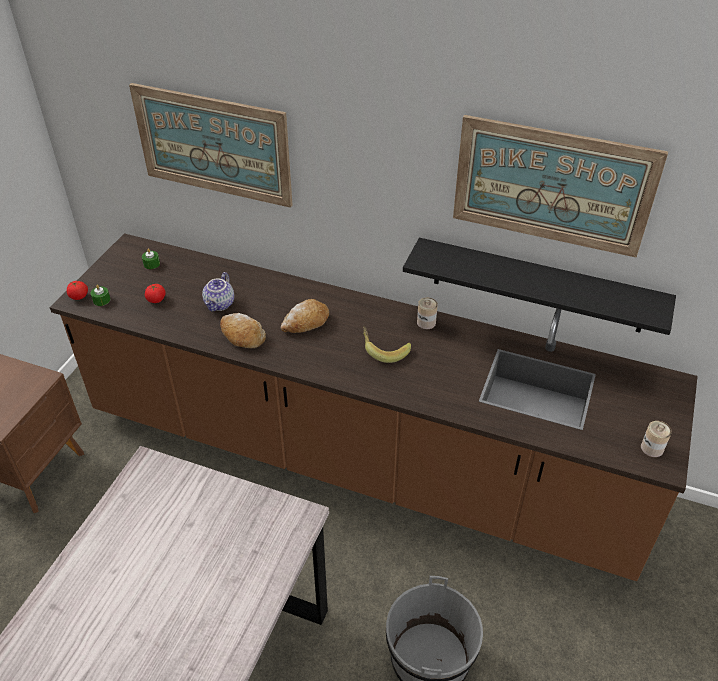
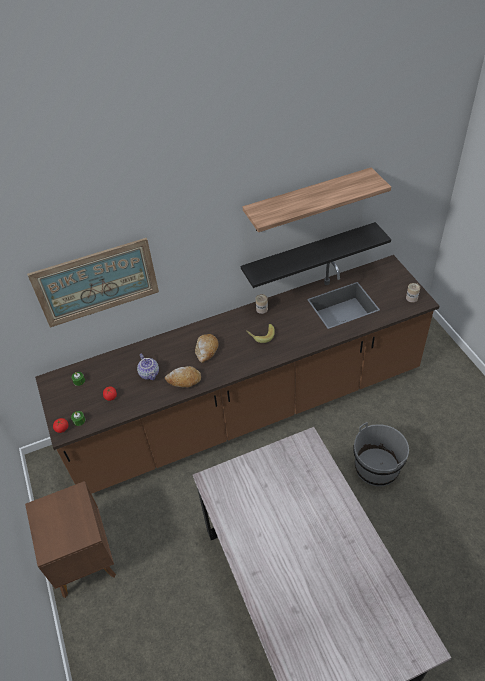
camera: 40 degrees left, 5 degrees up
picture [453,115,668,258] -> shelf [243,167,391,232]

